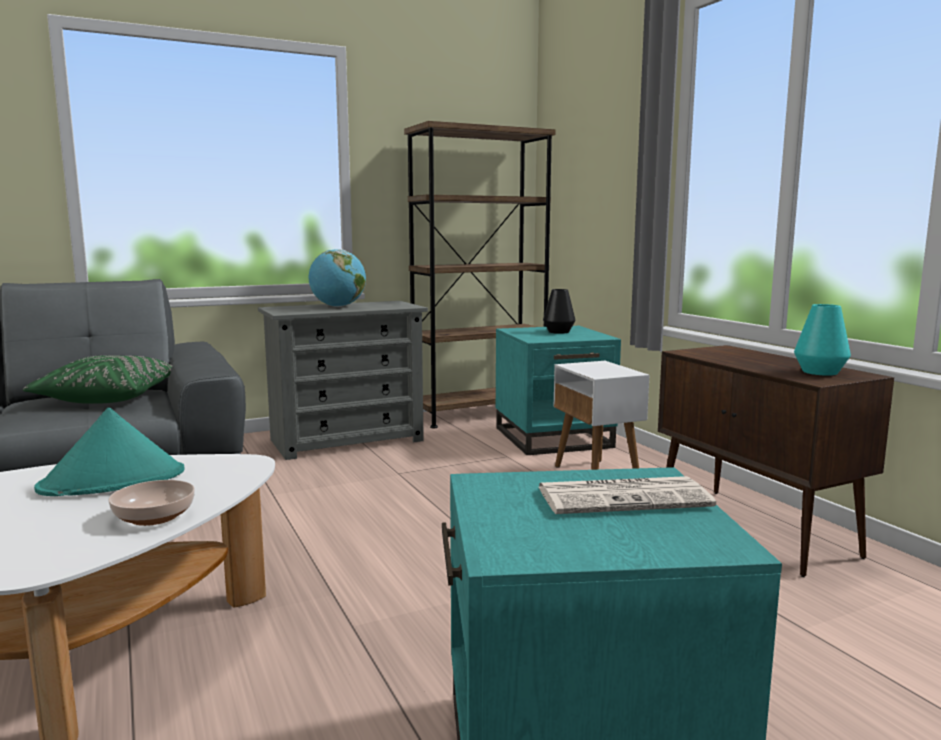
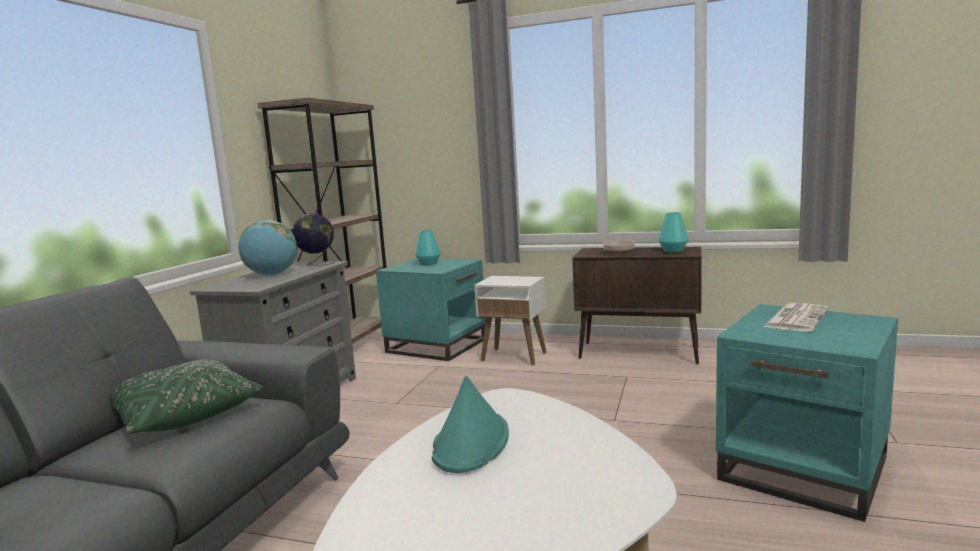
camera: 45 degrees left, 0 degrees up
bowl [108,480,195,526] -> bowl moved to [603,241,635,254]
black vase [543,289,575,334] -> turquoise vase [415,230,441,265]
none -> globe [292,213,334,266]

